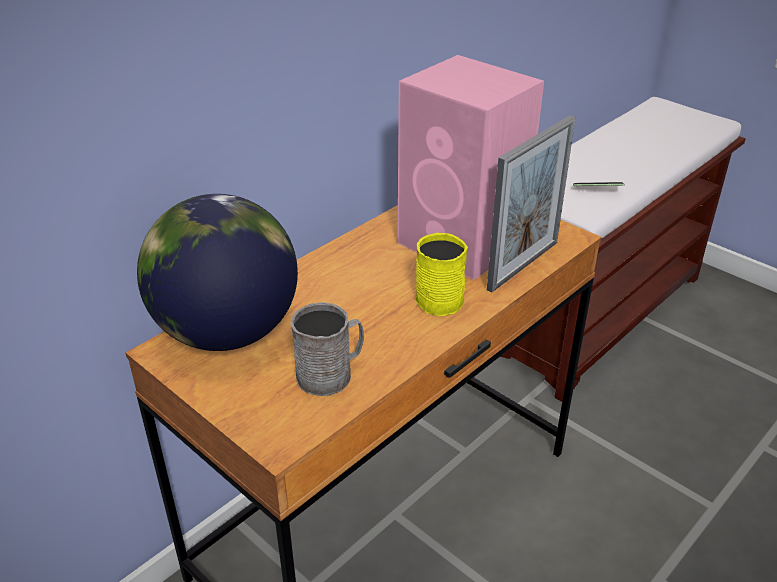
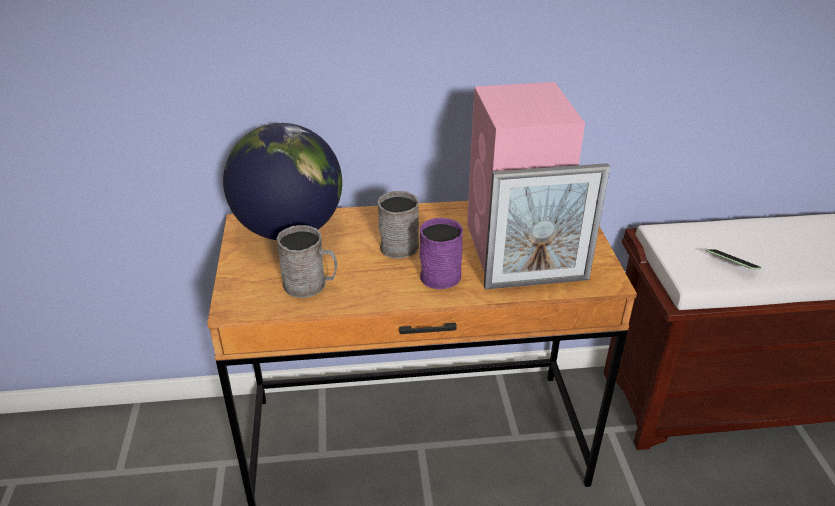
camera: 40 degrees right, 0 degrees up
yellow mug [416,233,468,316] -> purple mug [419,218,463,290]
none -> grey mug [378,191,419,259]

